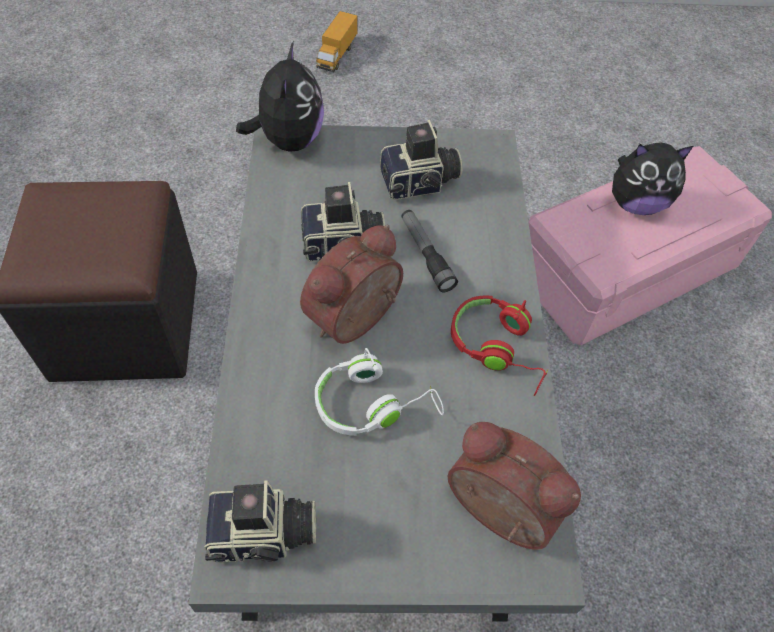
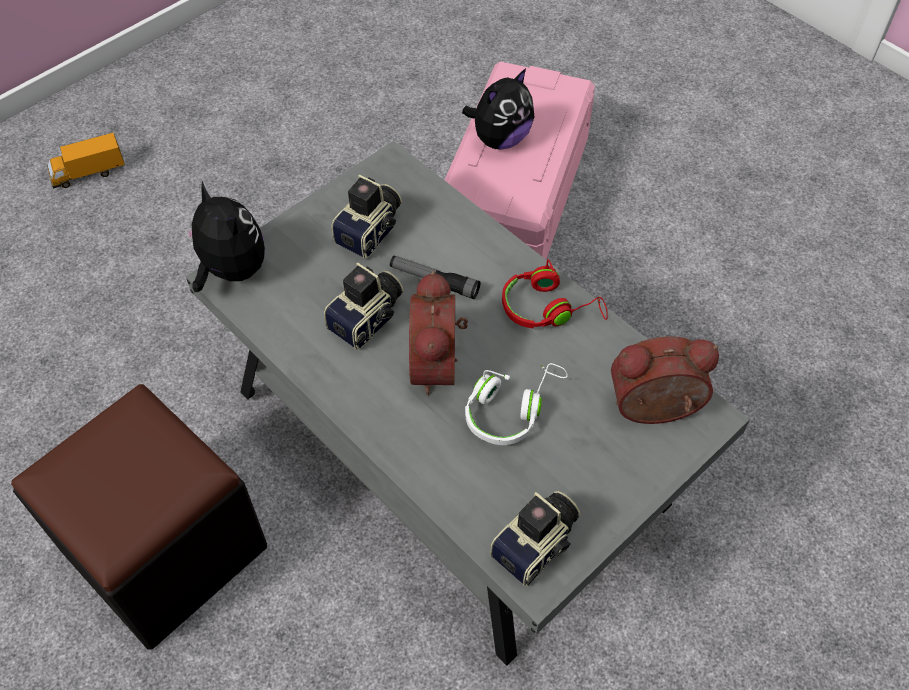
camera: 40 degrees left, 0 degrees up
toy truck [316,11,358,72] -> toy truck turned 90 degrees clockwise [48,132,125,189]

